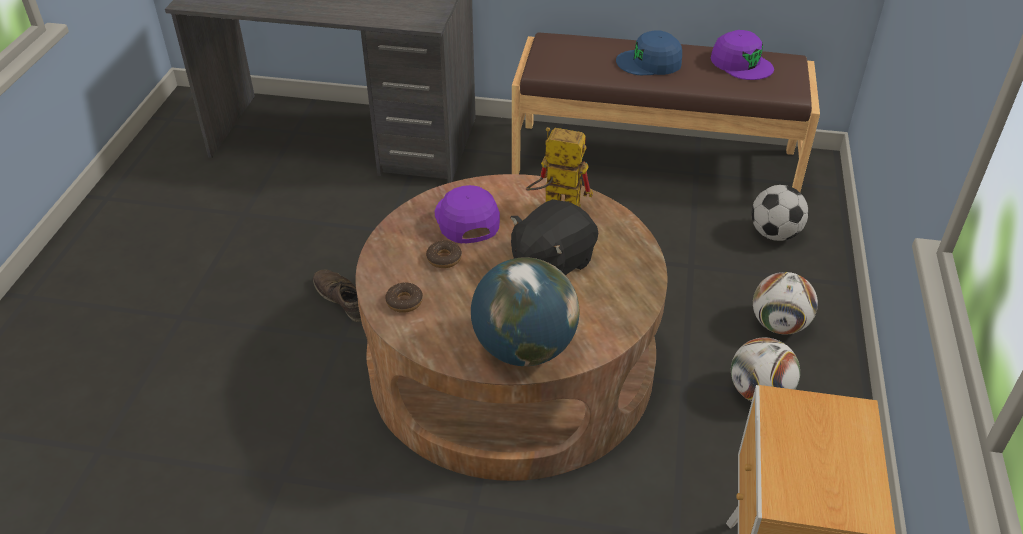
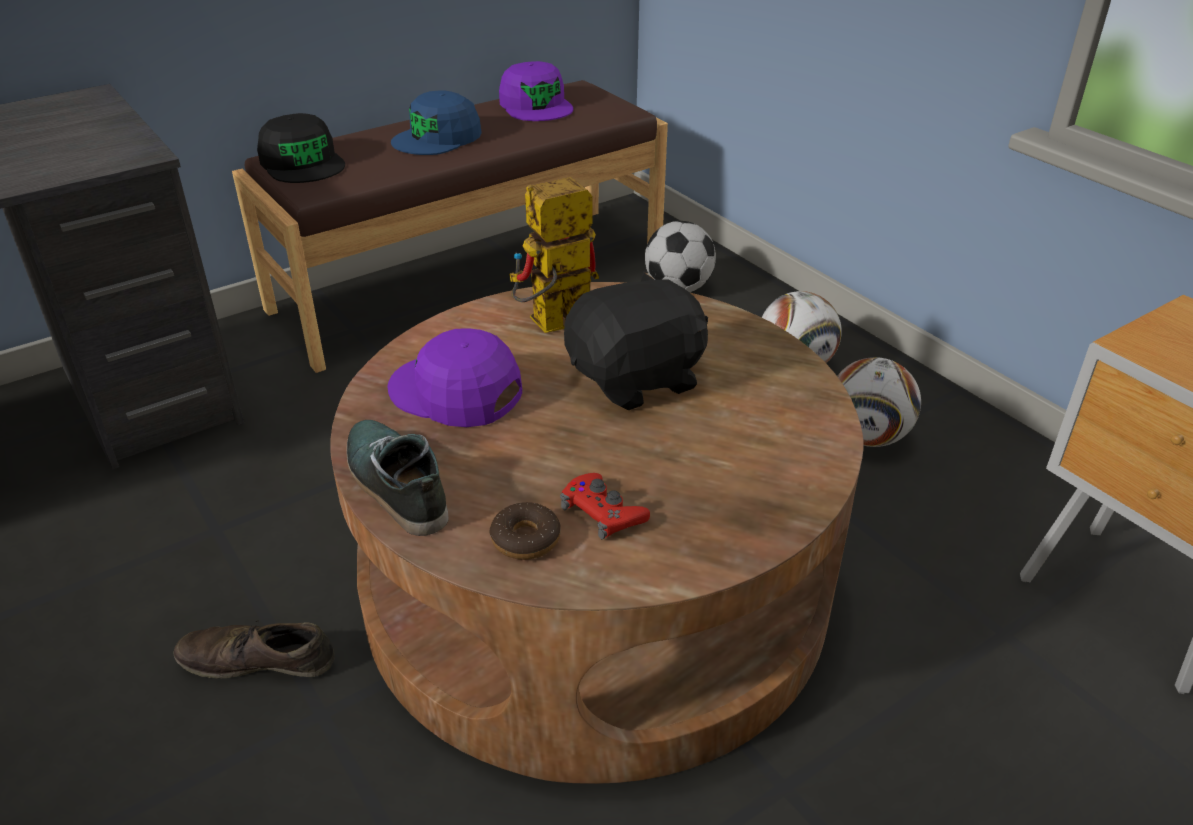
camera: 45 degrees left, 5 degrees down
donut [426,240,462,268] -> none
globe [471,257,580,366] -> none
black plush toy [510,199,598,275] -> black plush toy turned 120 degrees counterclockwise [564,270,708,410]
purple cap [711,30,774,80] -> purple cap turned 60 degrees clockwise [499,61,573,121]
none -> black cap [257,113,345,183]
none -> shoe [346,420,449,536]
none -> red game controller [560,473,650,540]

